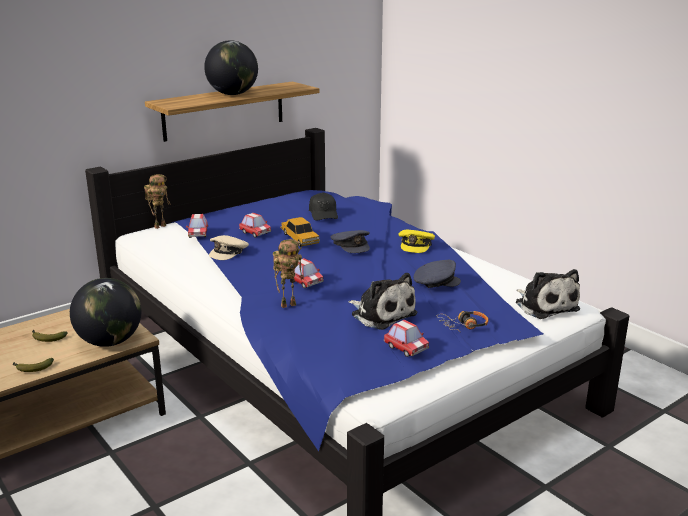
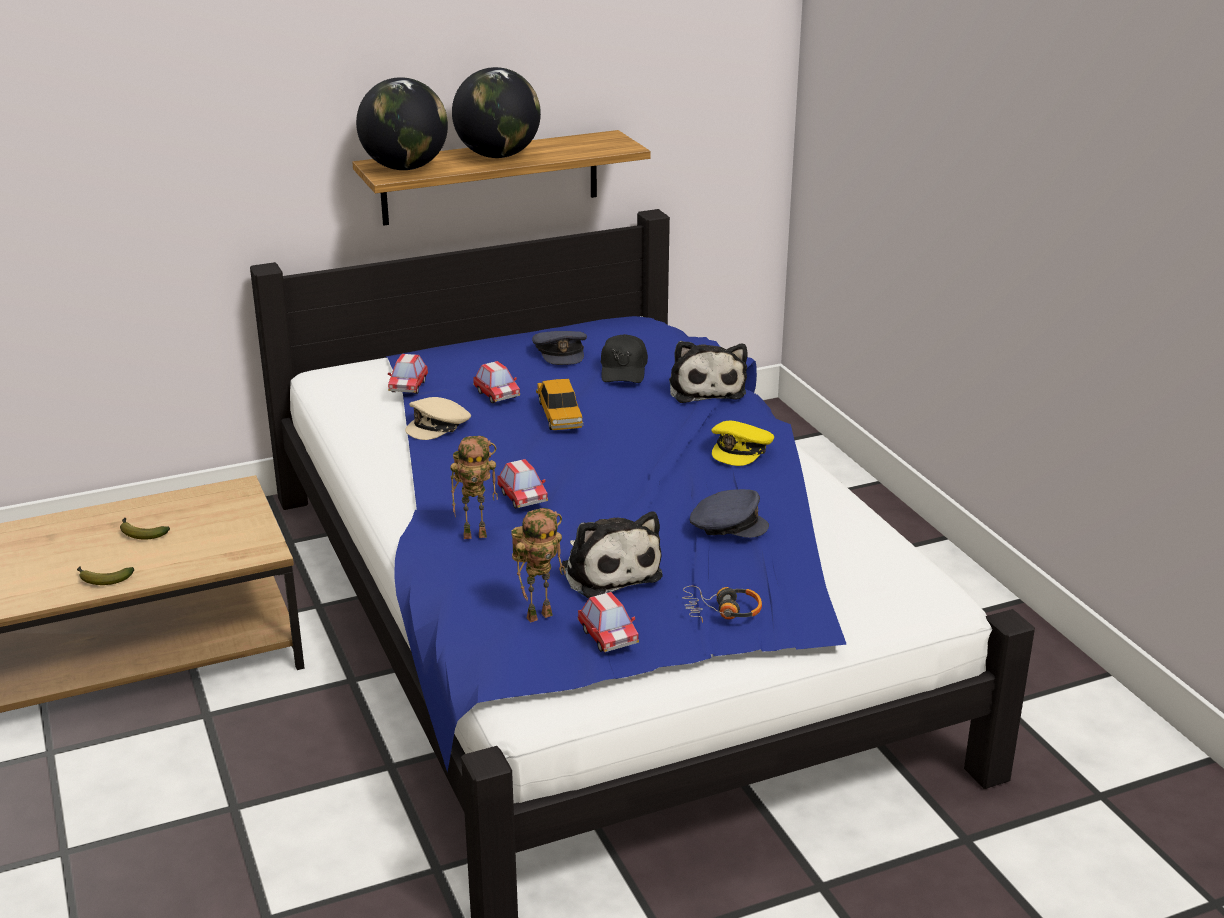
camera: 15 degrees right, 5 degrees up
globe [70,278,141,347] -> globe moved to [356,77,448,170]
toy robot [144,174,170,229] -> toy robot moved to [511,508,566,623]
grey cap [331,230,370,253] -> grey cap moved to [532,331,587,365]
plush toy [516,269,580,319] -> plush toy moved to [669,341,748,403]

